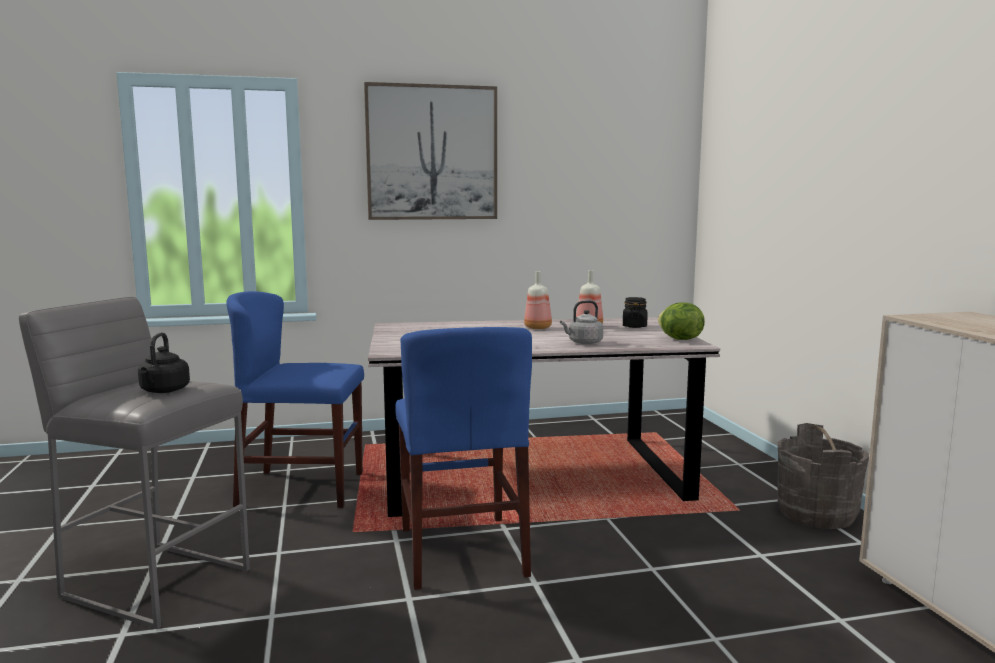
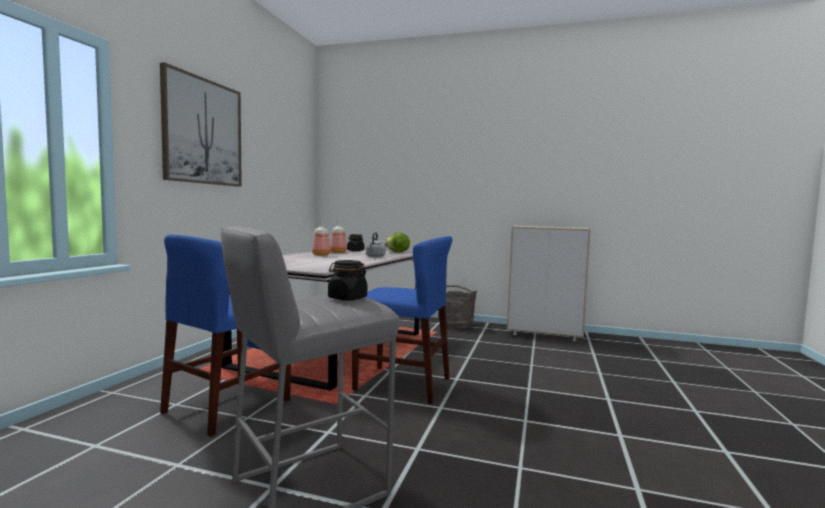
camera: 60 degrees left, 5 degrees down
black kettle [138,332,190,393] -> black jar [328,260,368,301]

